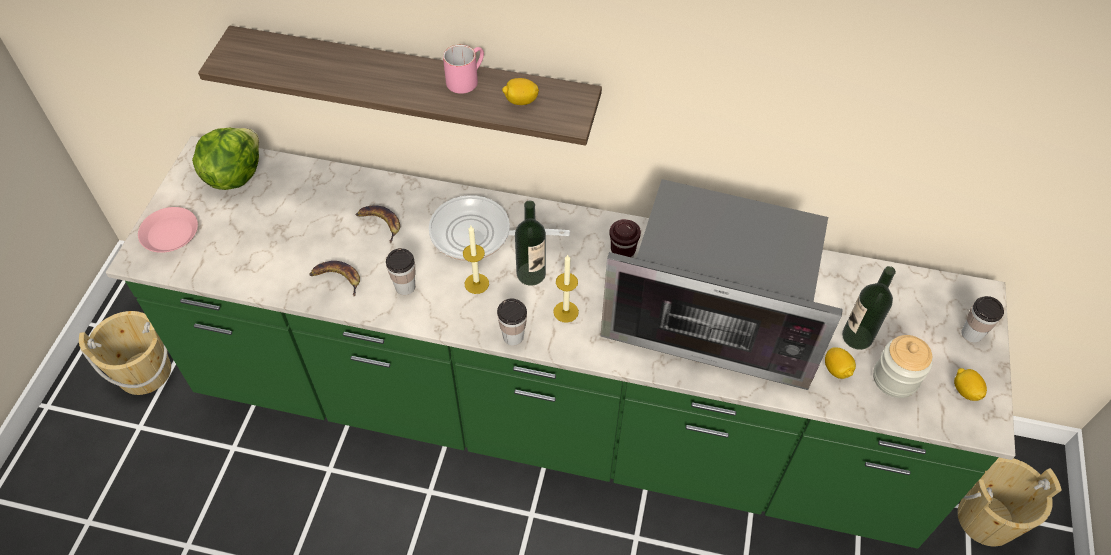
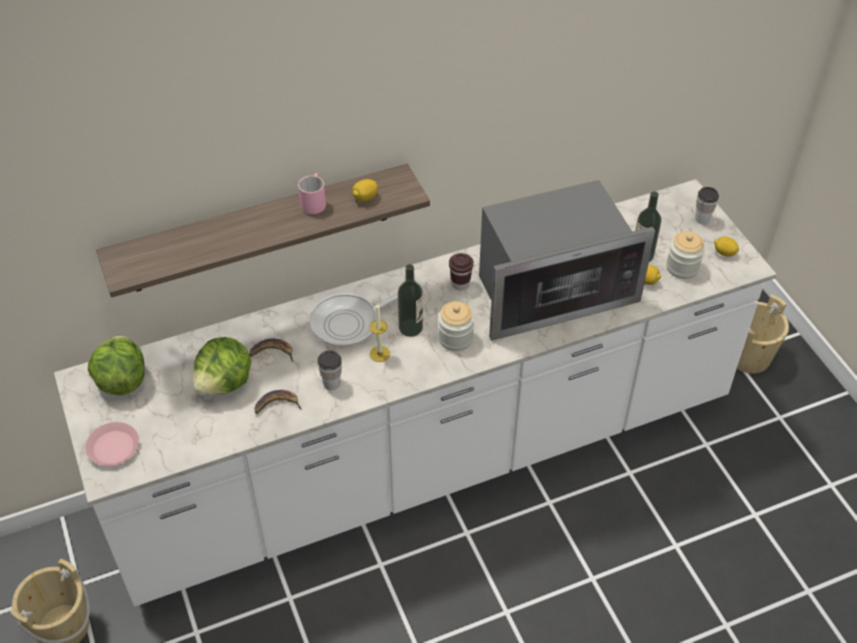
camera: 35 degrees left, 5 degrees down
green counter [106,136,1015,549] -> white counter [54,179,776,607]
cup [497,298,527,346] -> none
candle [553,255,579,323] -> jar [438,301,474,351]
none -> lettuce [193,337,252,396]

